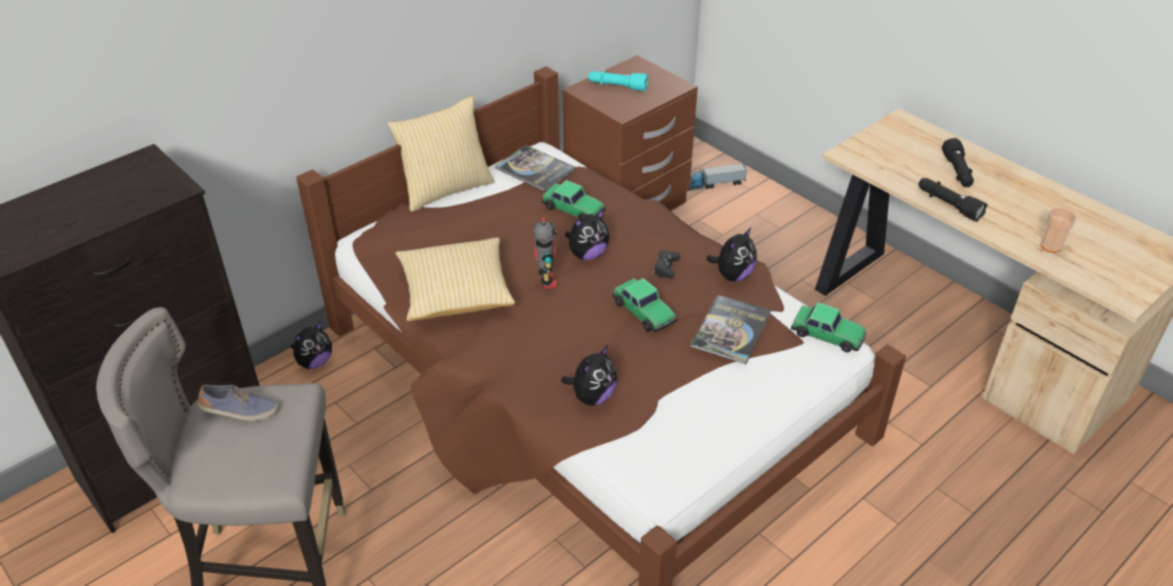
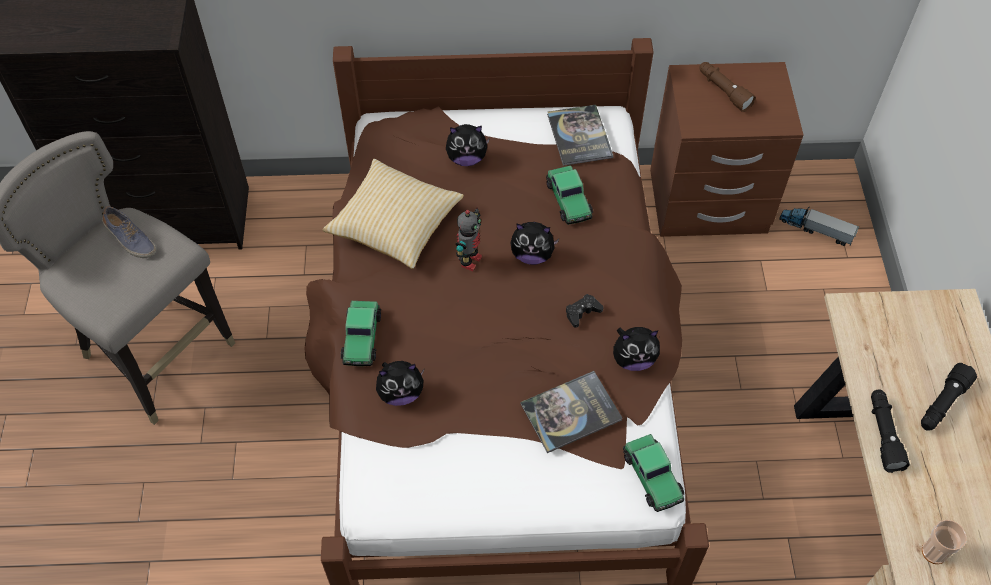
camera: 40 degrees right, 15 degrees up
plush toy [291,322,332,369] -> plush toy moved to [446,124,490,166]
pillow [388,95,495,211] -> none
turquoise flashlight [588,70,648,91] -> brown flashlight [699,62,756,112]
toy car [613,278,677,332] -> toy car moved to [341,301,381,366]

